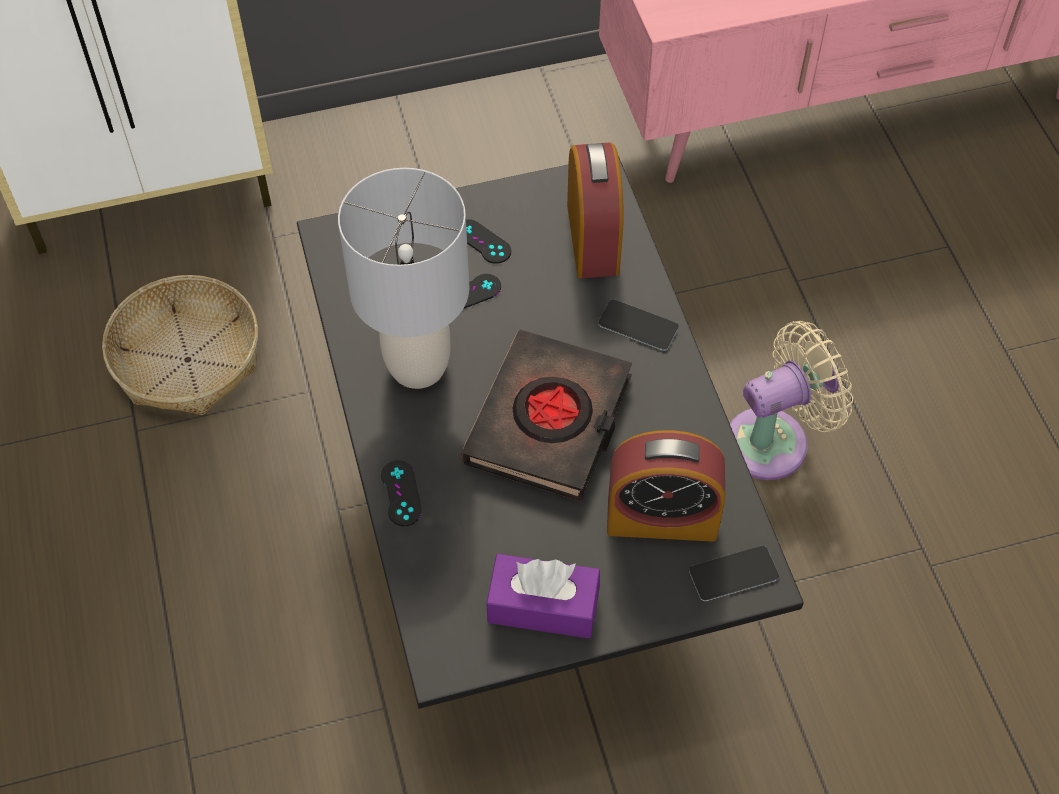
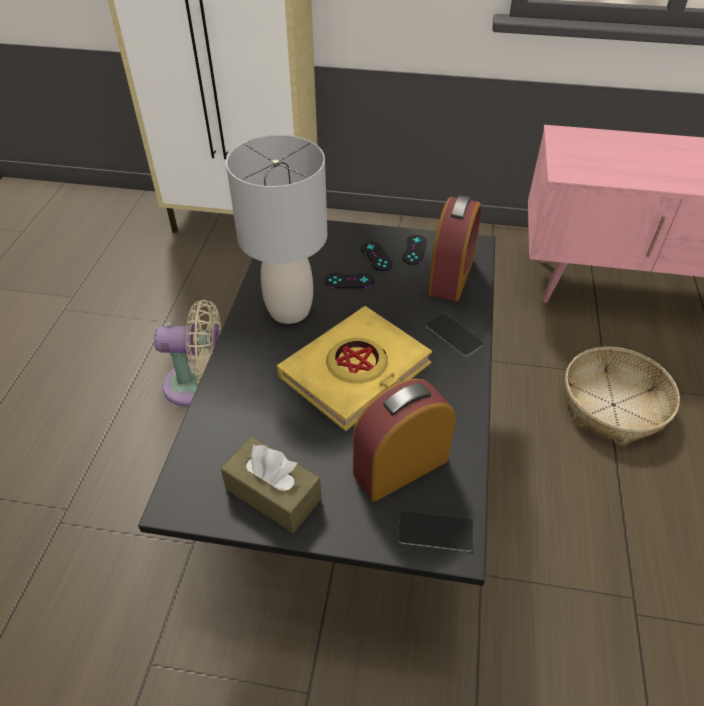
camera: 25 degrees right, 10 degrees down
basket [102,275,258,415] -> basket moved to [565,347,680,445]
black game controller [381,460,422,526] -> black game controller moved to [402,235,427,265]
black book [461,329,632,501] -> yellow book [277,306,432,431]
purple tissue box [486,554,600,639] -> brown tissue box [221,437,321,533]
alarm clock [607,430,725,542] -> alarm clock turned 120 degrees clockwise [353,379,455,502]
beige fan [730,321,853,480] -> beige fan moved to [154,300,221,406]

